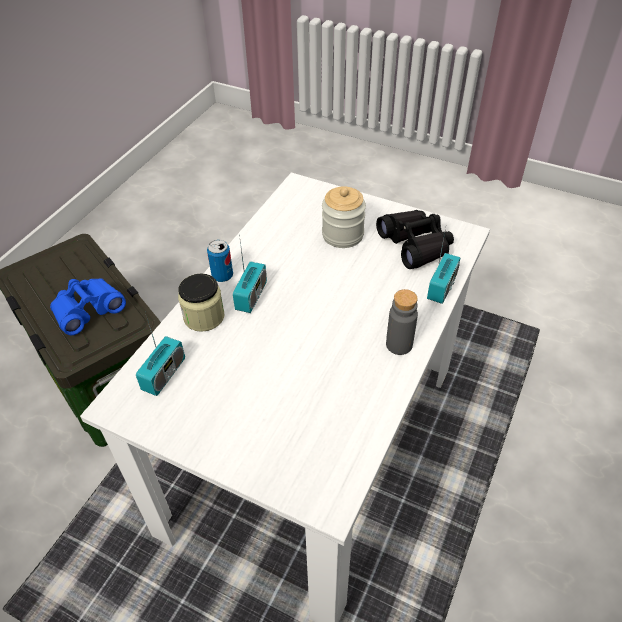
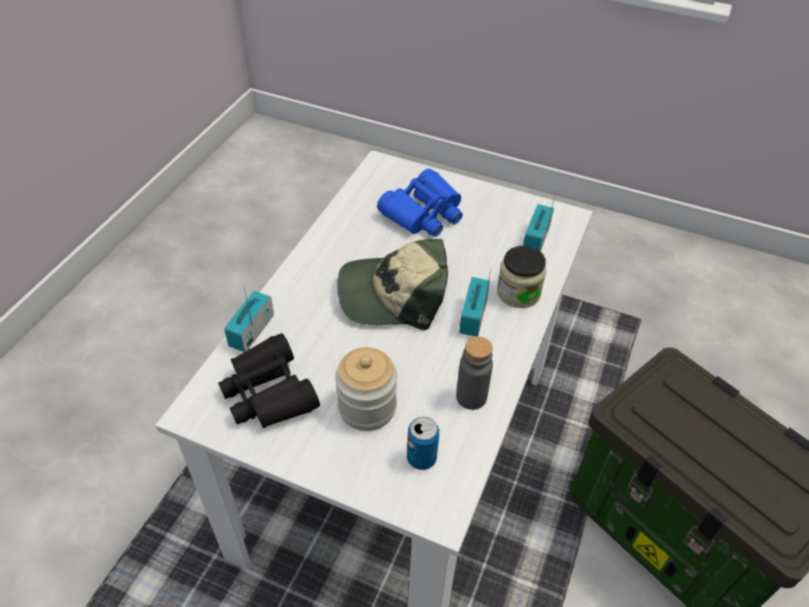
camera: 175 degrees right, 0 degrees up
blue binoculars [50,278,126,335] -> blue binoculars moved to [377,169,463,237]
can [207,240,233,282] -> can moved to [407,417,439,470]
grey bottle [386,289,418,355] -> grey bottle moved to [456,336,493,410]
none -> cap [337,239,448,330]

